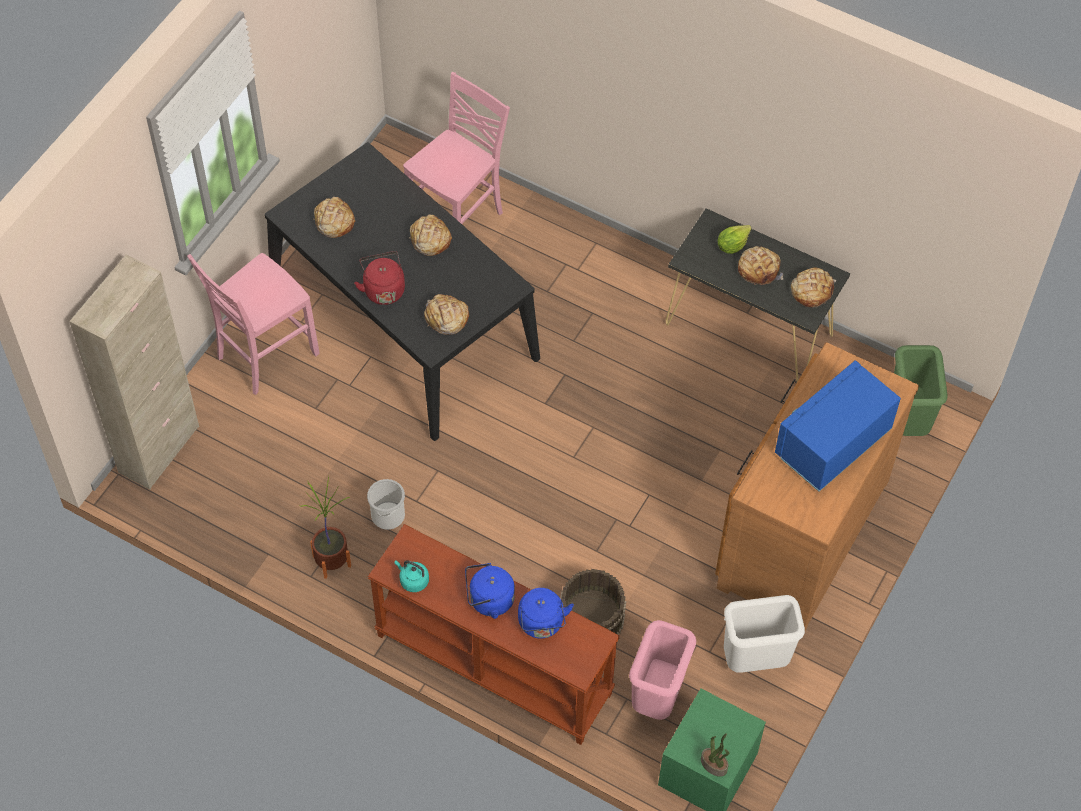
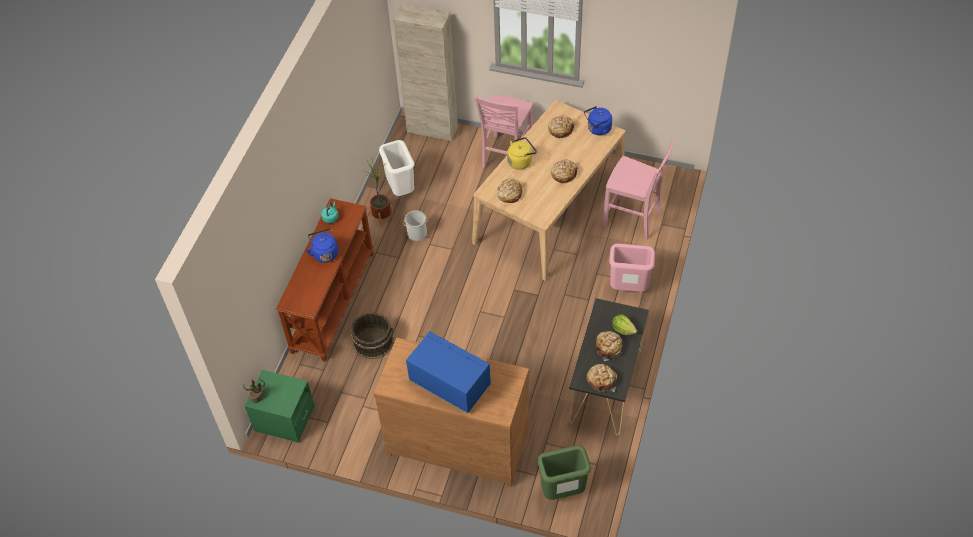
camera: 80 degrees right, 5 degrees down
pink chair [187,253,319,395] -> pink chair turned 105 degrees counterclockwise [474,95,533,168]
black dining table [265,142,540,441] -> beige dining table [472,100,625,281]
red kettle [354,251,405,305] -> yellow kettle [507,137,537,170]
blue kettle [518,588,574,639] -> blue kettle moved to [584,106,612,136]
pink trash can [629,620,696,720] -> pink trash can moved to [609,244,655,292]
white trash can [724,595,805,673] -> white trash can moved to [379,140,415,196]

